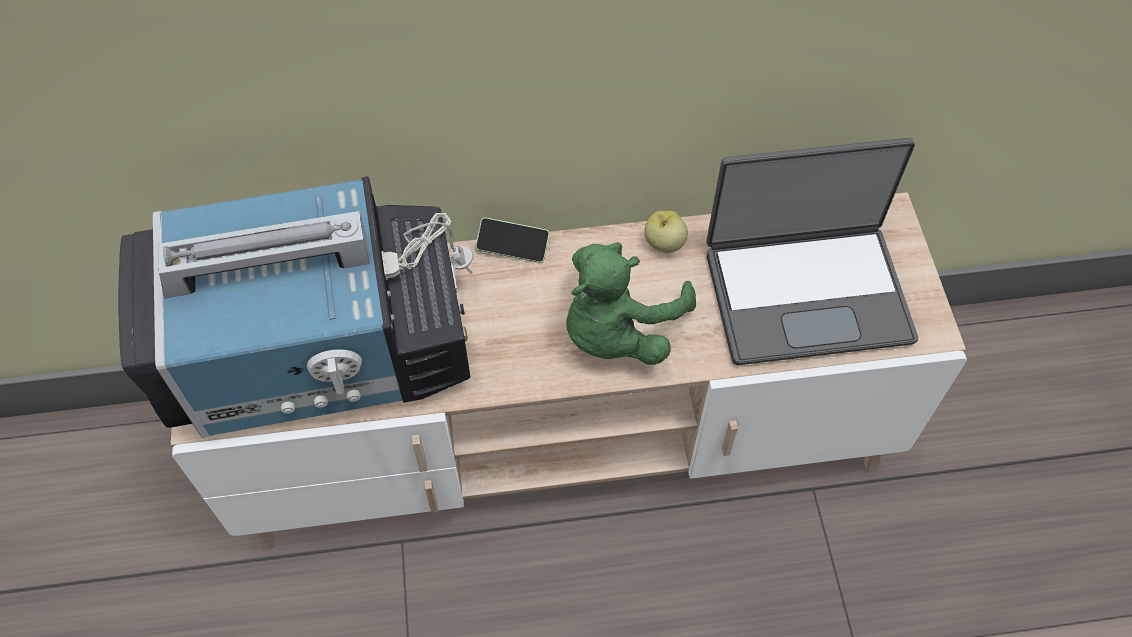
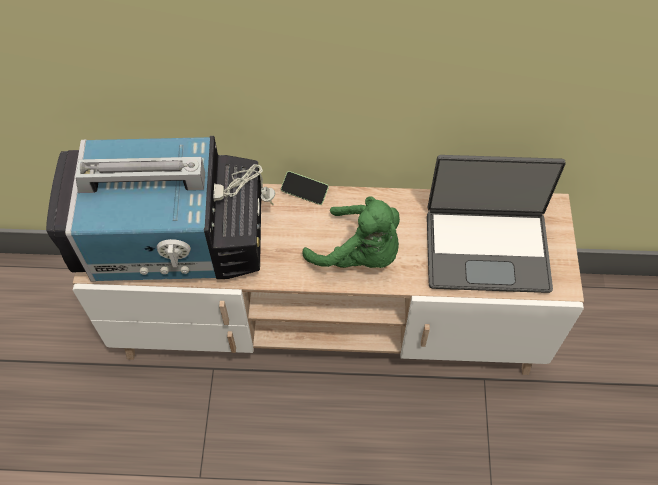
camera: 10 degrees right, 0 degrees up
green plush toy [566,242,696,365] -> green plush toy turned 105 degrees counterclockwise [303,196,400,268]
apple [644,211,688,253] -> none

